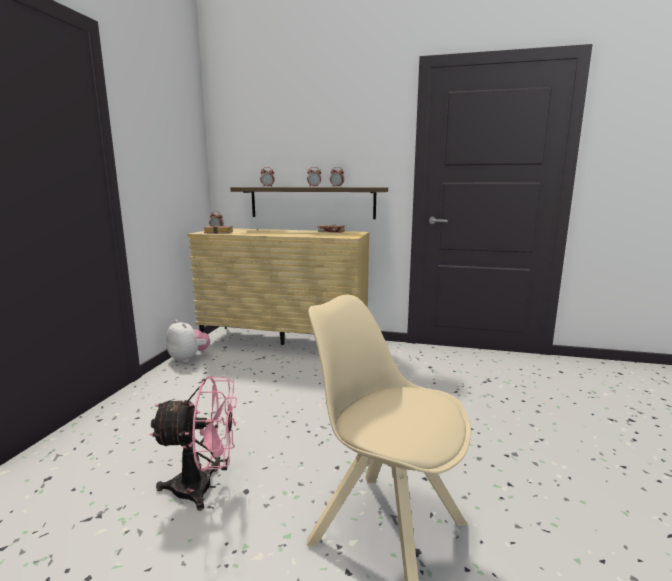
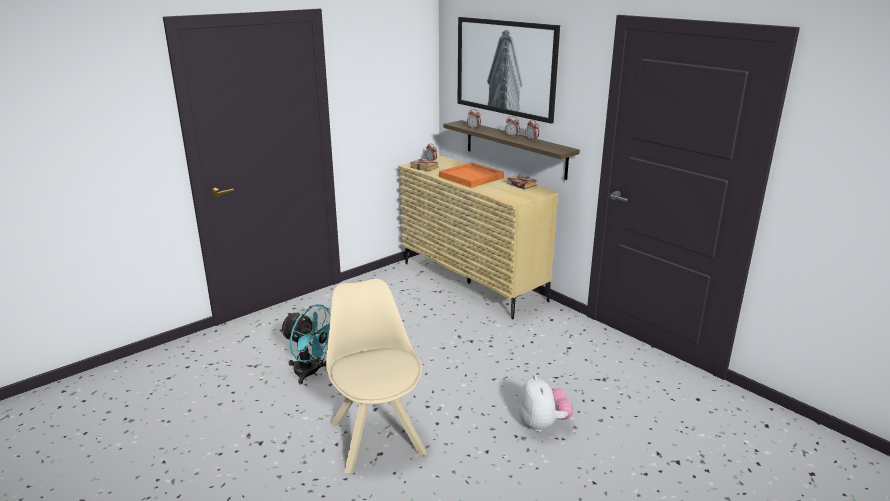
camera: 35 degrees right, 10 degrees up
pink fan [149,376,237,511] -> turquoise fan [279,304,331,384]
plush toy [166,320,210,363] -> plush toy moved to [519,375,573,432]
none -> orange tray [439,162,504,188]
none -> picture [458,17,560,124]

